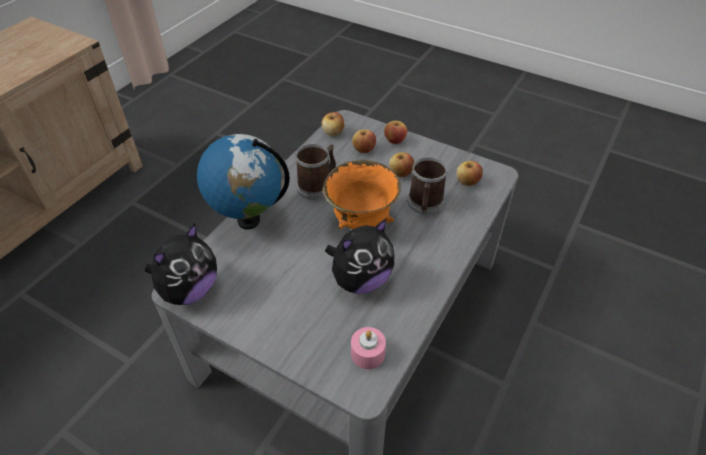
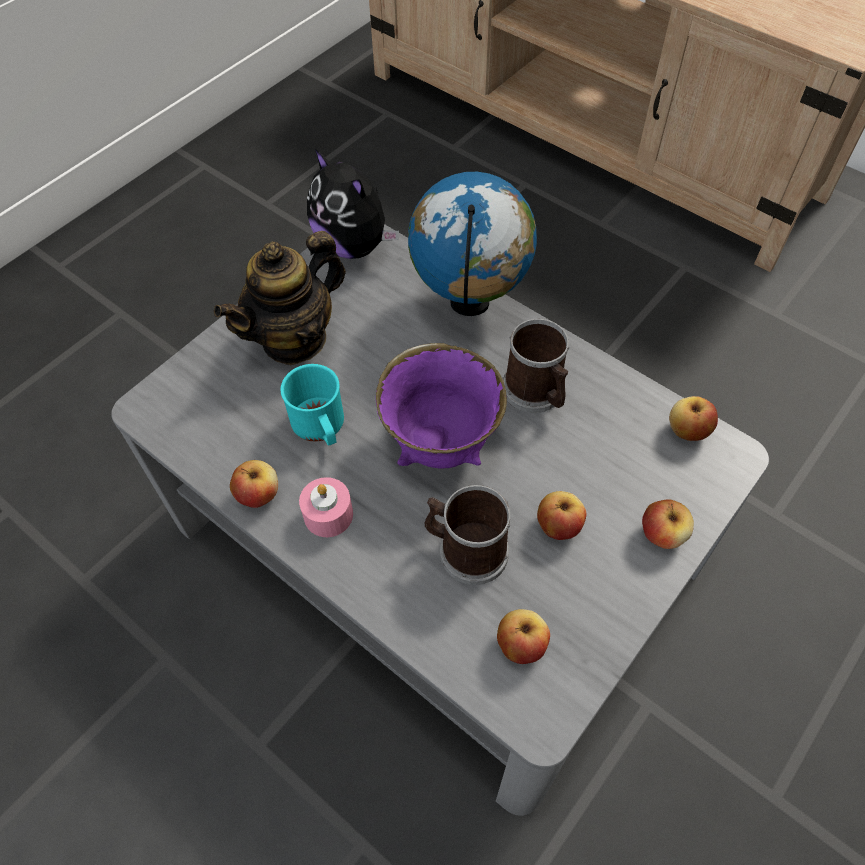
camera: 100 degrees right, 10 degrees up
orange bowl [322,160,401,229] -> purple bowl [376,343,507,469]
plush toy [325,218,394,294] -> turquoise mug [280,364,344,446]
pink candle [351,327,386,369] -> pink candle moved to [299,477,353,537]
apple [352,130,376,153] -> apple moved to [230,460,278,508]
none -> teapot [214,231,346,365]

